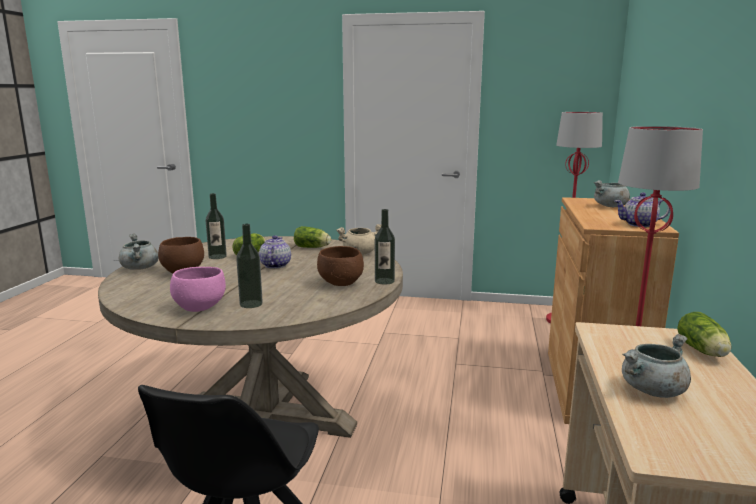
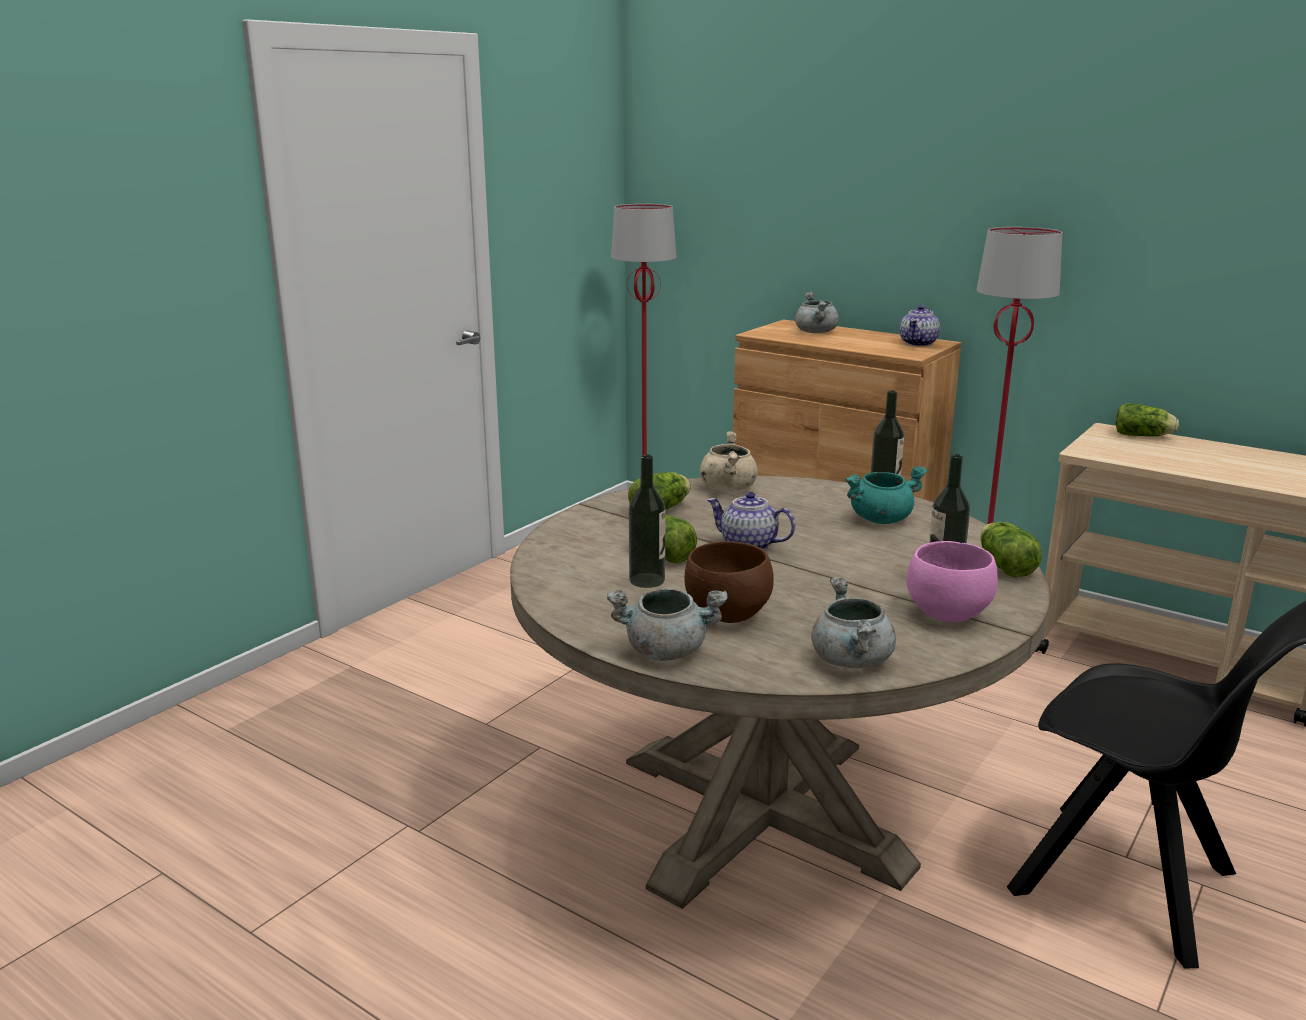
camera: 65 degrees left, 5 degrees up
brown bowl [317,246,364,286] -> turquoise cooking pot [845,466,928,524]
grey cooking pot [622,334,691,398] -> grey cooking pot moved to [811,577,896,668]
none -> lettuce [980,522,1042,577]

